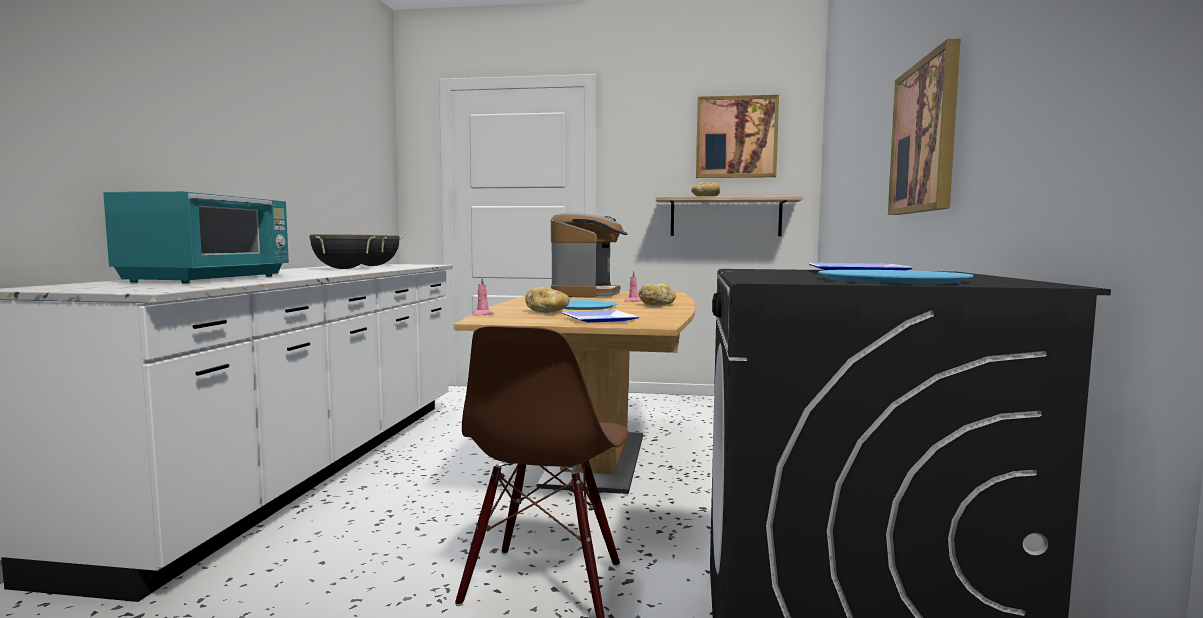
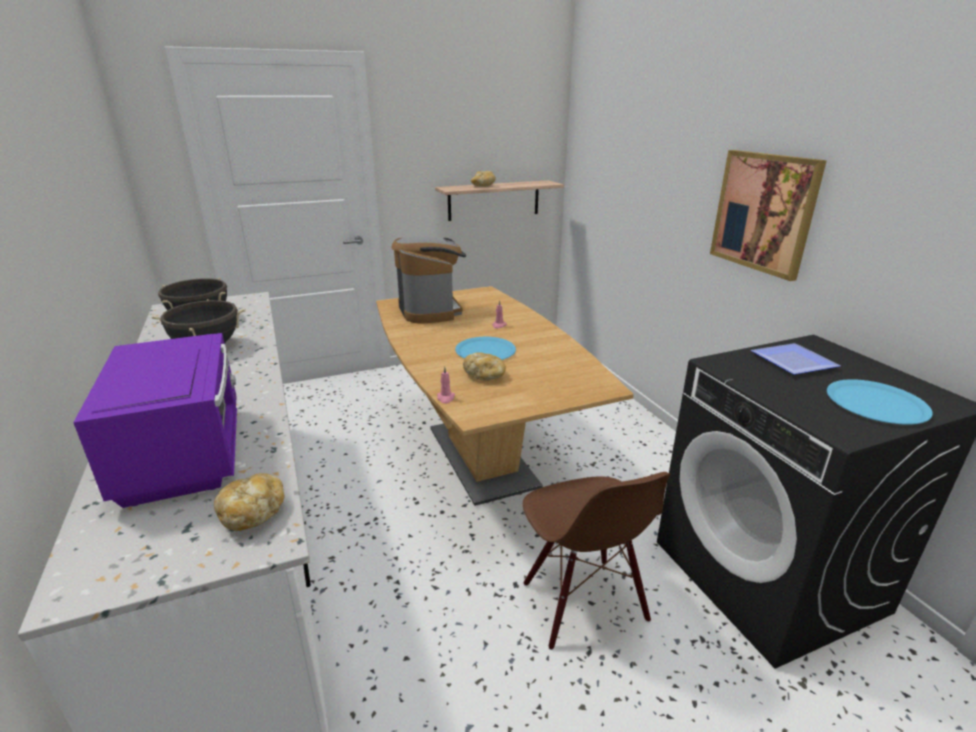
camera: 30 degrees left, 20 degrees up
turquoise microwave [103,191,289,284] -> purple microwave [73,333,237,508]
plate [562,310,639,323] -> none
bread [638,283,676,305] -> bread moved to [214,473,285,531]
picture [696,95,779,178] -> none

